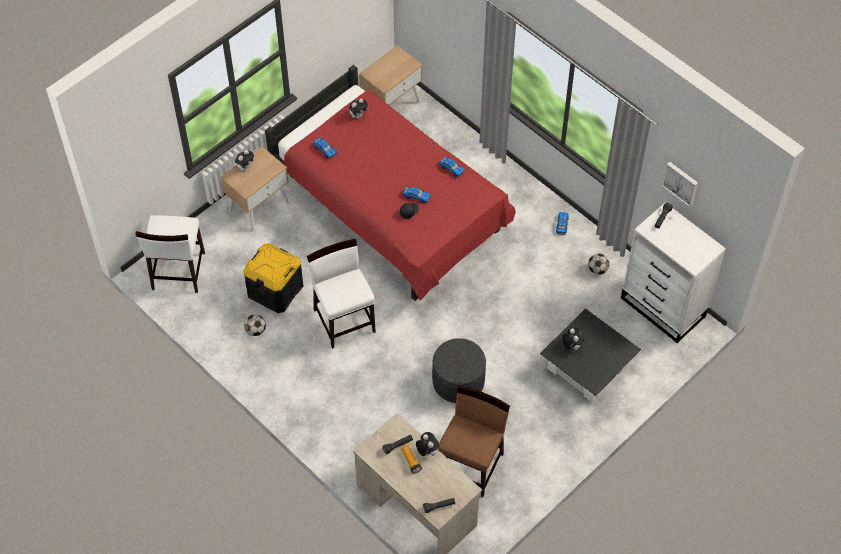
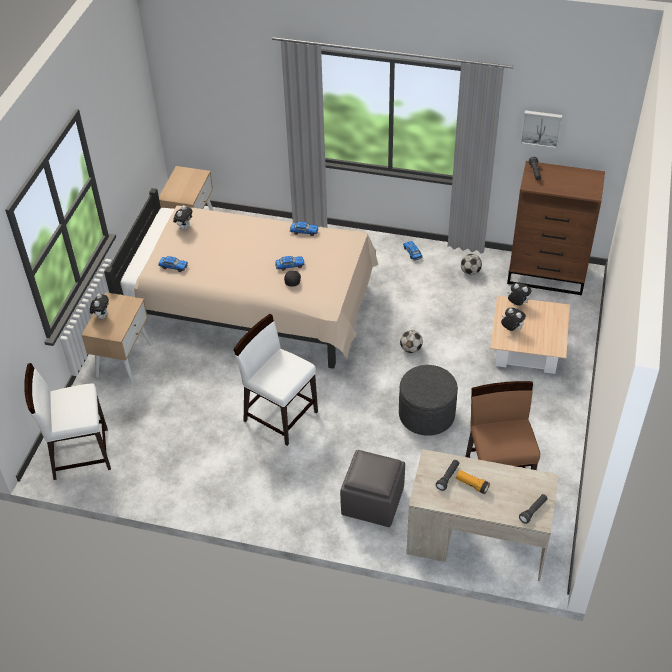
camera: 30 degrees left, 10 degrees down
white chair [136,215,205,293] -> white chair turned 105 degrees clockwise [24,363,111,480]
black storage box [243,243,303,313] -> none
football [244,314,266,336] -> football moved to [400,330,423,353]
red bed [265,65,516,301] -> beige bed [104,188,378,369]
plush toy [416,432,439,456] -> plush toy moved to [507,283,531,306]
black coffee table [540,308,641,402] -> beige coffee table [490,296,570,374]
white dresser [621,203,726,343] -> brown dresser [507,161,605,296]
none -> grey ottoman [340,450,405,527]

